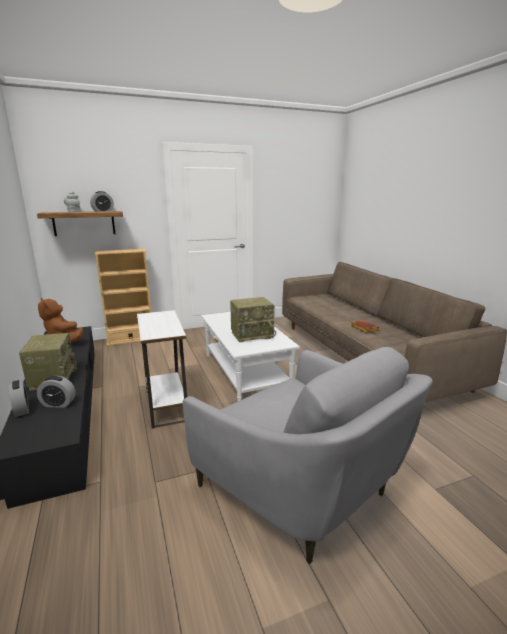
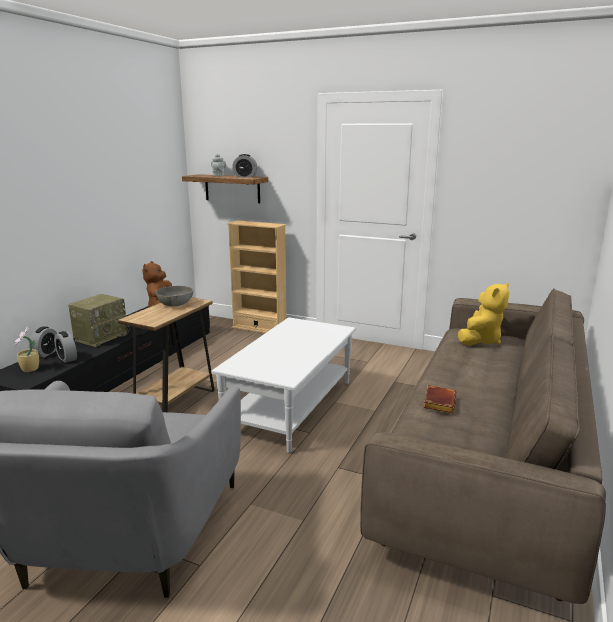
camera: 45 degrees right, 0 degrees up
white side table [137,310,187,429] -> brown side table [118,297,215,412]
radio [230,297,276,342] -> none
none -> potted plant [14,325,39,372]
none -> grey bowl [156,286,194,306]
none -> yellow plush toy [458,283,509,346]

